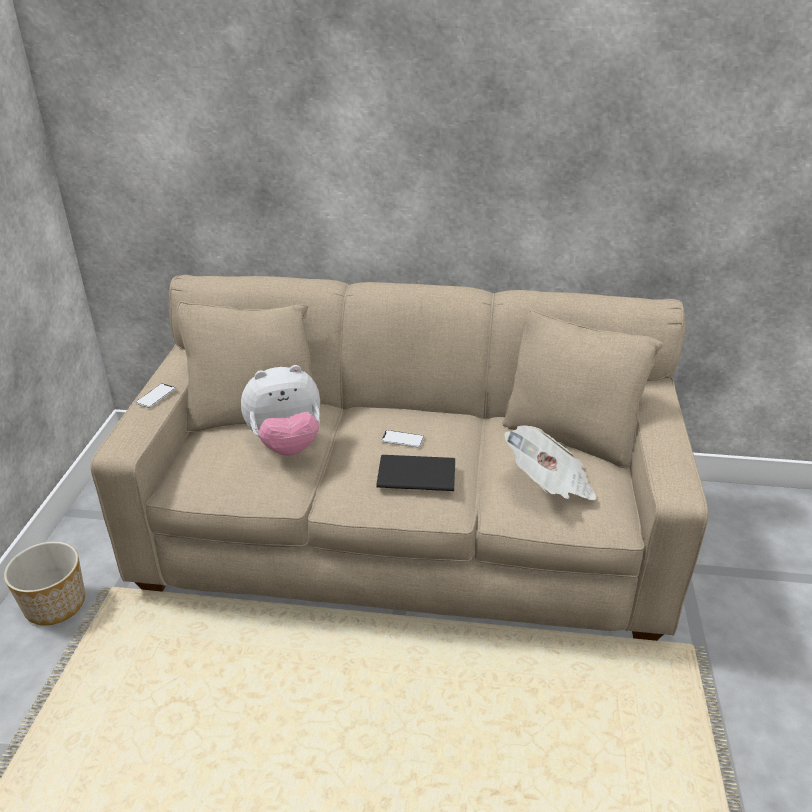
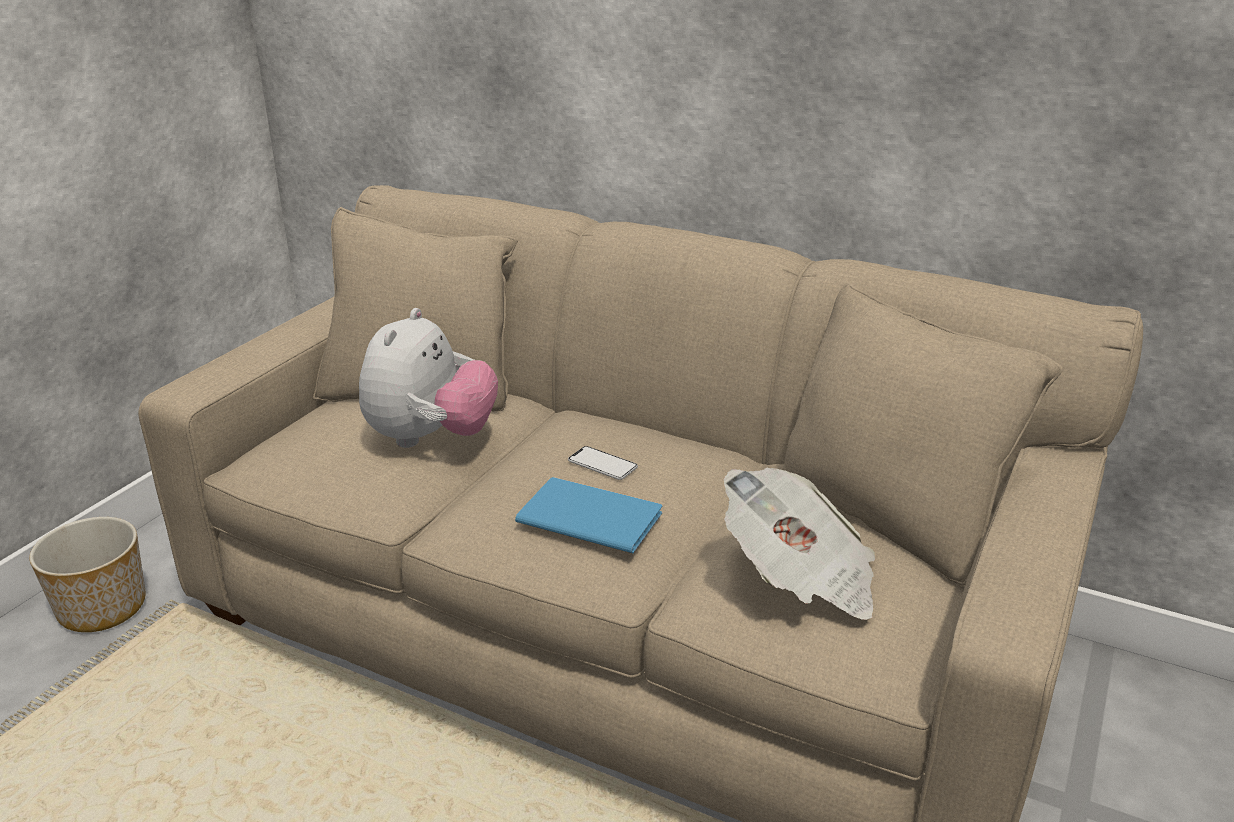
camera: 20 degrees right, 5 degrees down
phone [135,383,176,408] -> none
plush toy [241,365,320,456] -> plush toy turned 75 degrees counterclockwise [359,308,498,448]
black book [376,455,455,491] -> blue book [515,477,662,553]

